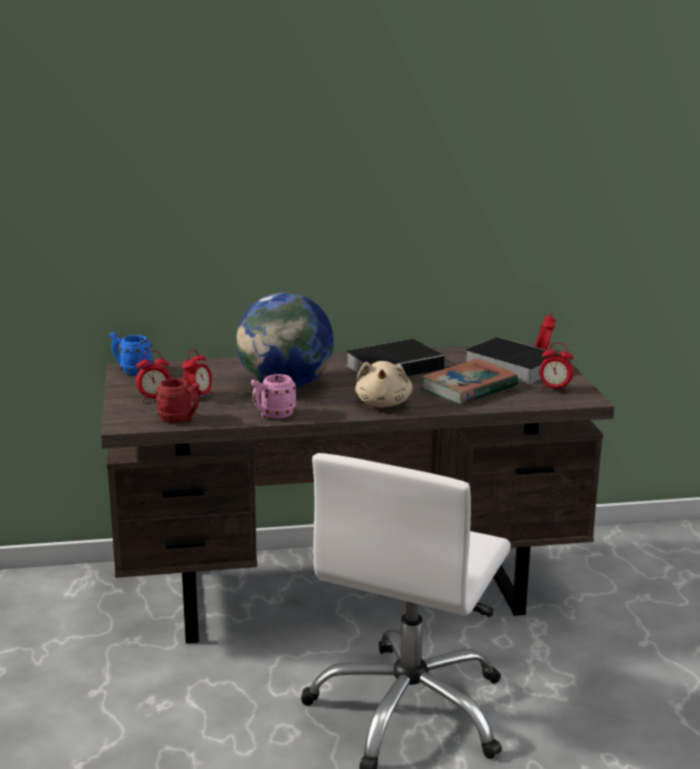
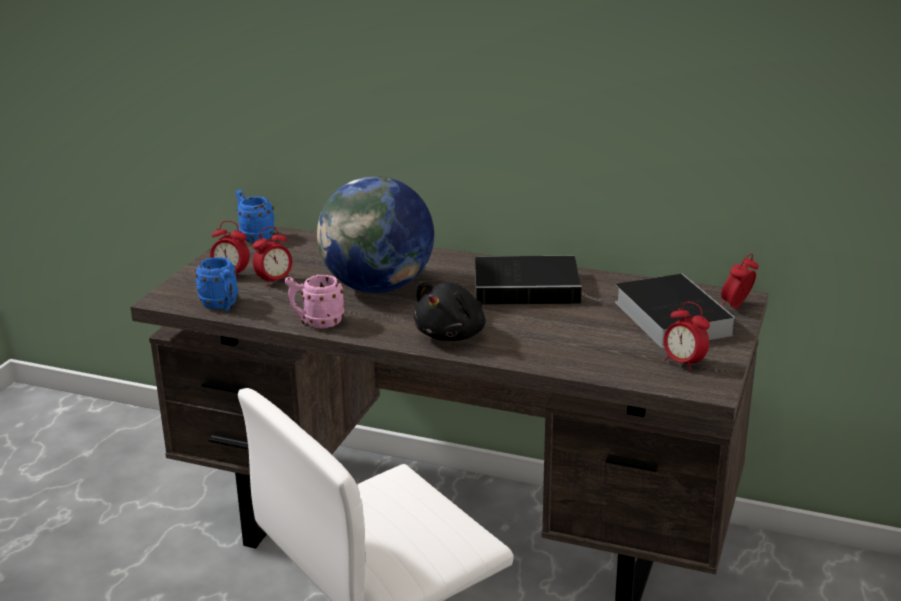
camera: 30 degrees right, 5 degrees up
red mug [156,378,200,423] -> blue mug [195,257,238,311]
beige plush toy [355,361,413,407] -> black plush toy [414,281,486,341]
book [421,359,518,404] -> none

